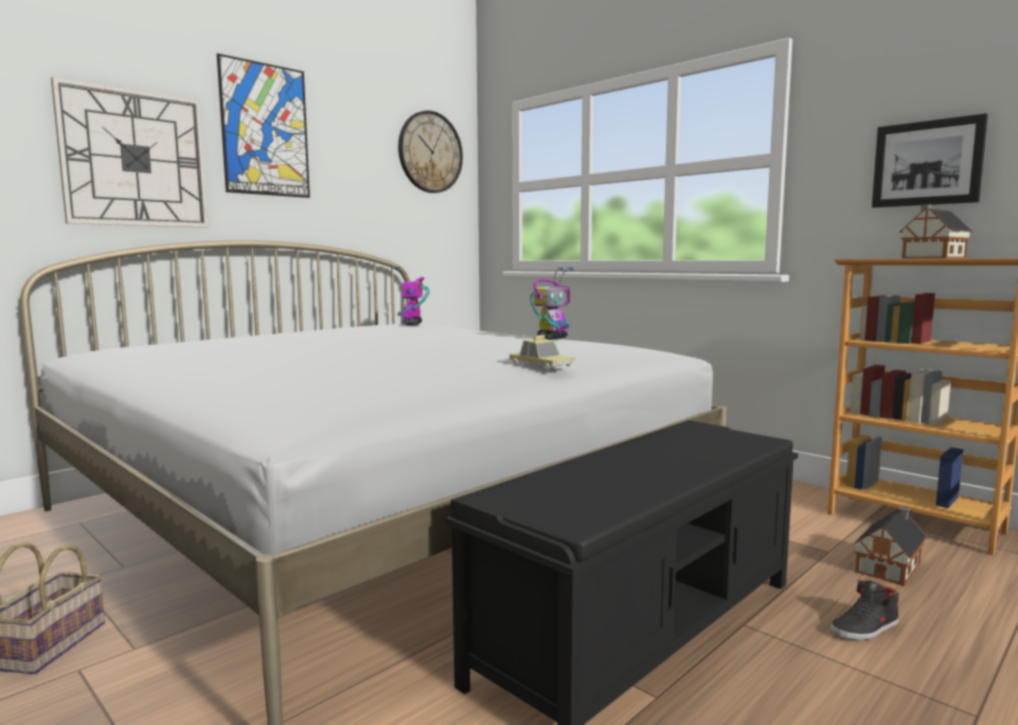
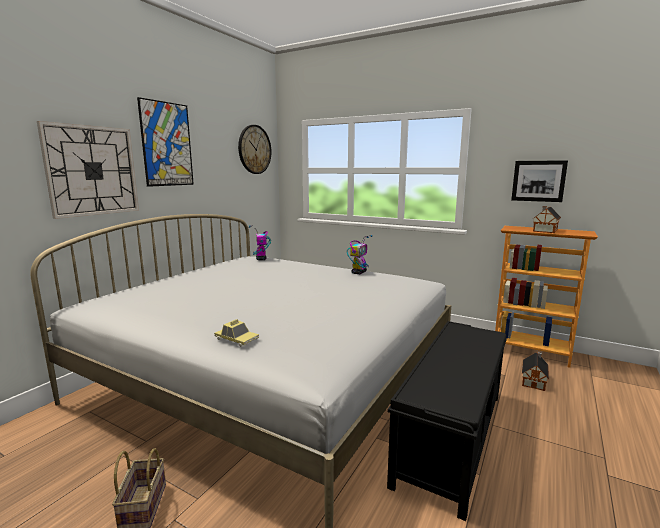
camera: 15 degrees left, 5 degrees up
toy car [509,335,575,370] -> toy car moved to [214,319,259,347]
black shoe [830,580,899,640] -> none

